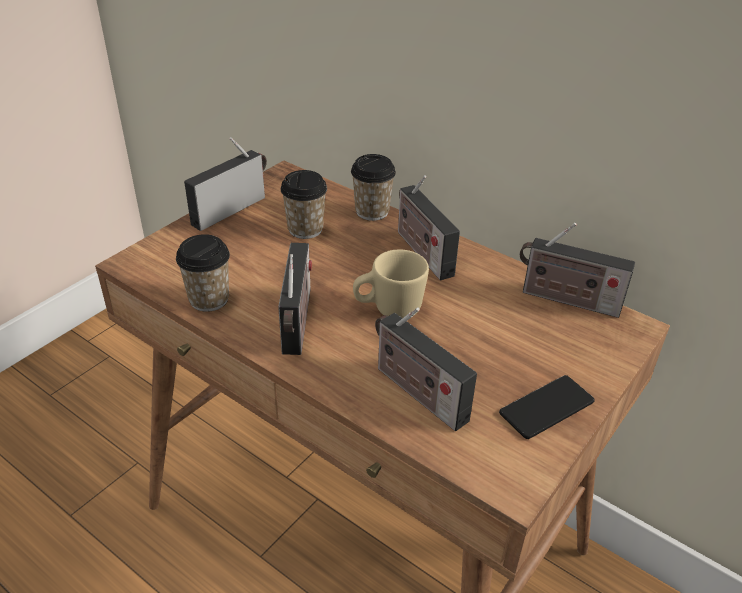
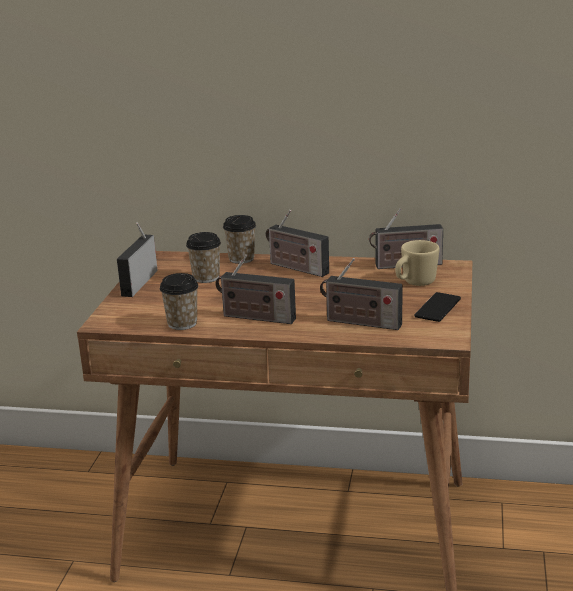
camera: 25 degrees left, 15 degrees down
radio [278,243,312,355] -> radio turned 135 degrees clockwise [215,254,296,324]
beige mug [353,249,429,318] -> beige mug moved to [395,240,439,286]

